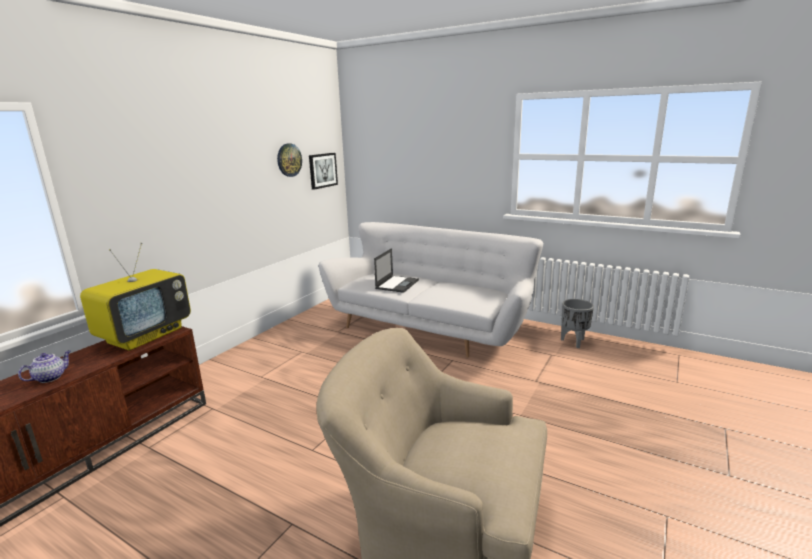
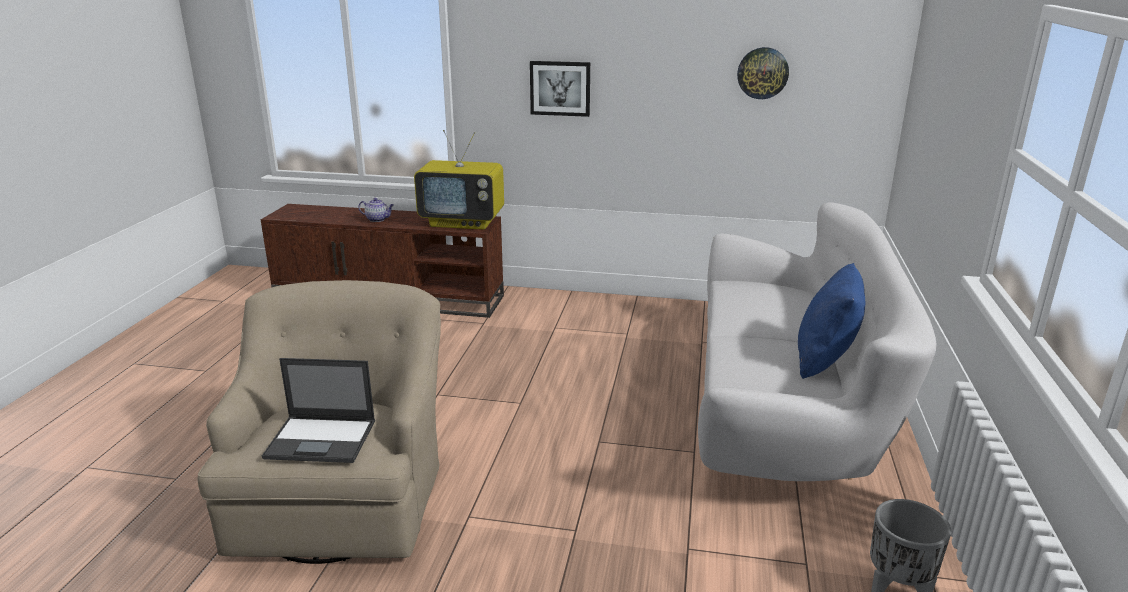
camera: 70 degrees right, 5 degrees up
picture [309,153,338,190] -> picture moved to [530,61,590,117]
laptop [374,248,419,293] -> laptop moved to [262,358,375,463]
none -> blue pillow [798,263,865,379]

